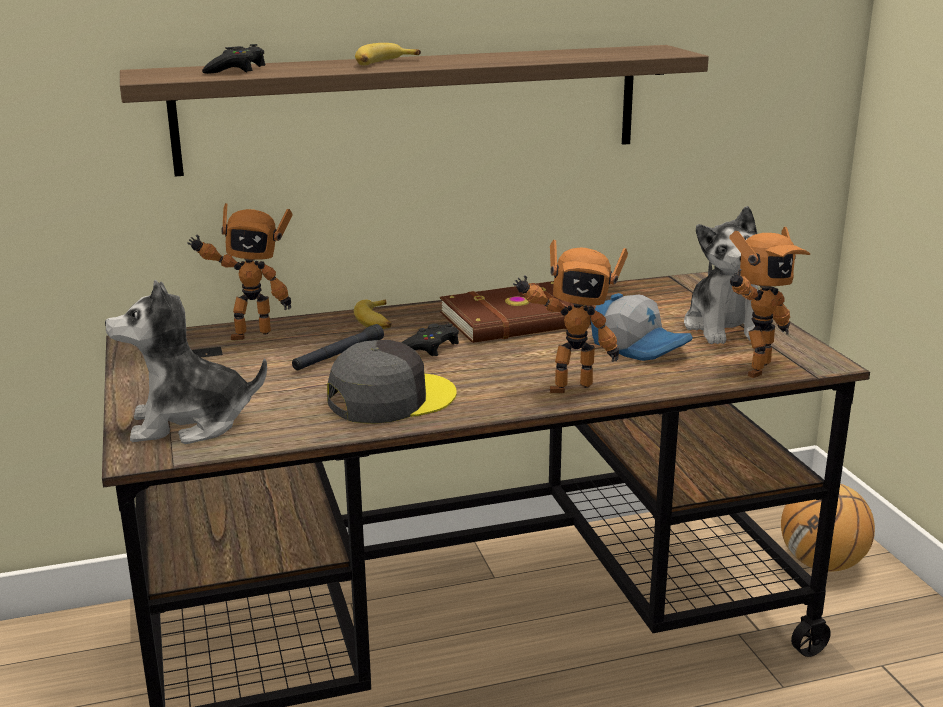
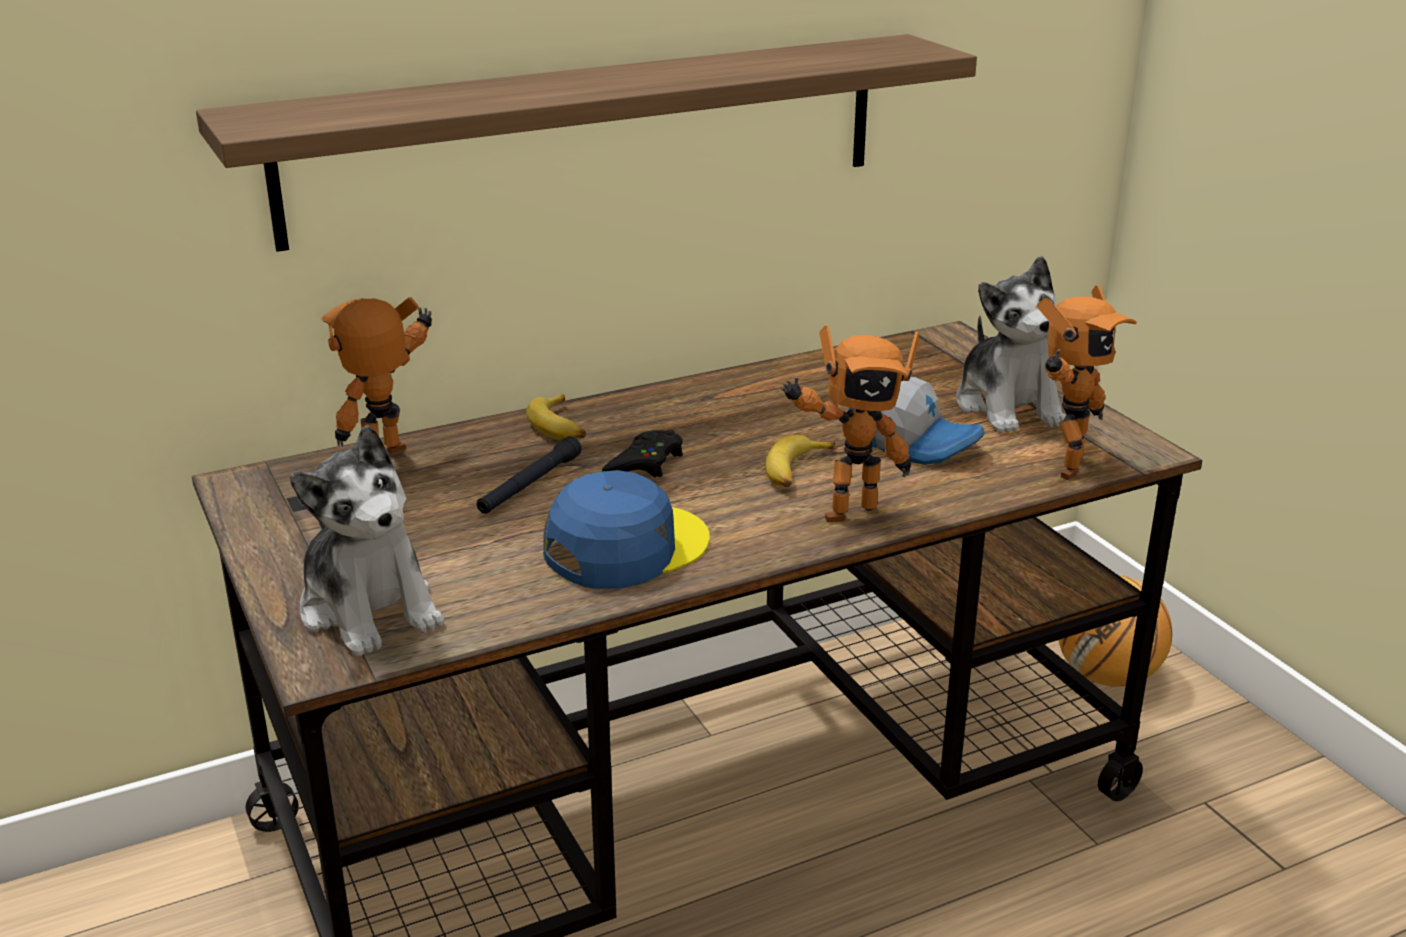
camera: 10 degrees left, 5 degrees up
plush toy [105,280,267,444] -> plush toy turned 105 degrees counterclockwise [290,425,444,657]
toy robot [187,203,292,340] -> toy robot turned 150 degrees clockwise [321,297,432,454]
black game controller [202,44,266,74] -> none
grey cap [327,340,456,424] -> blue cap [543,470,710,589]
banana [355,43,421,65] -> banana moved to [765,435,835,487]
brown book [440,281,596,343] -> none

